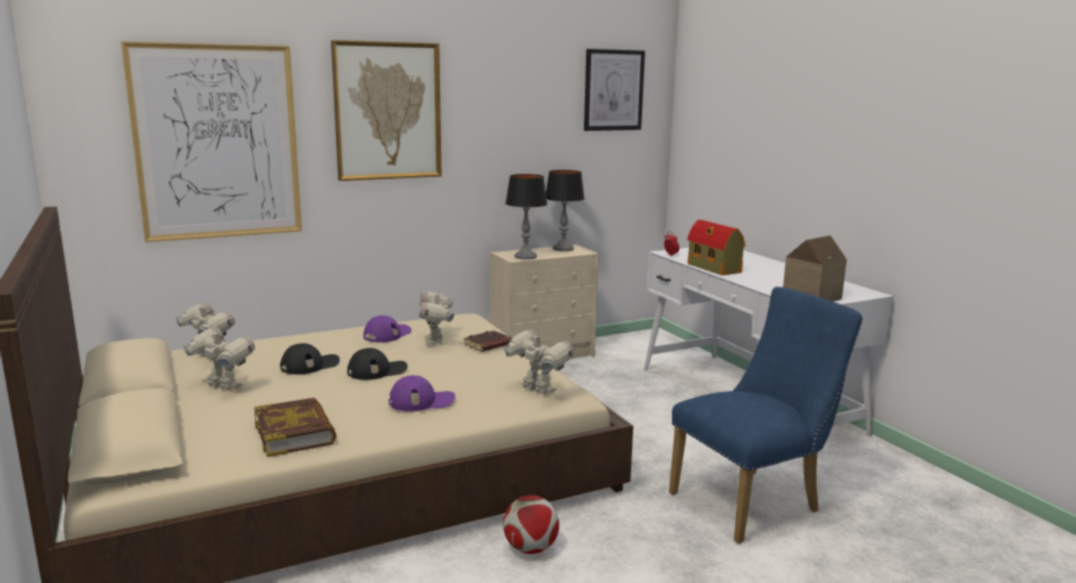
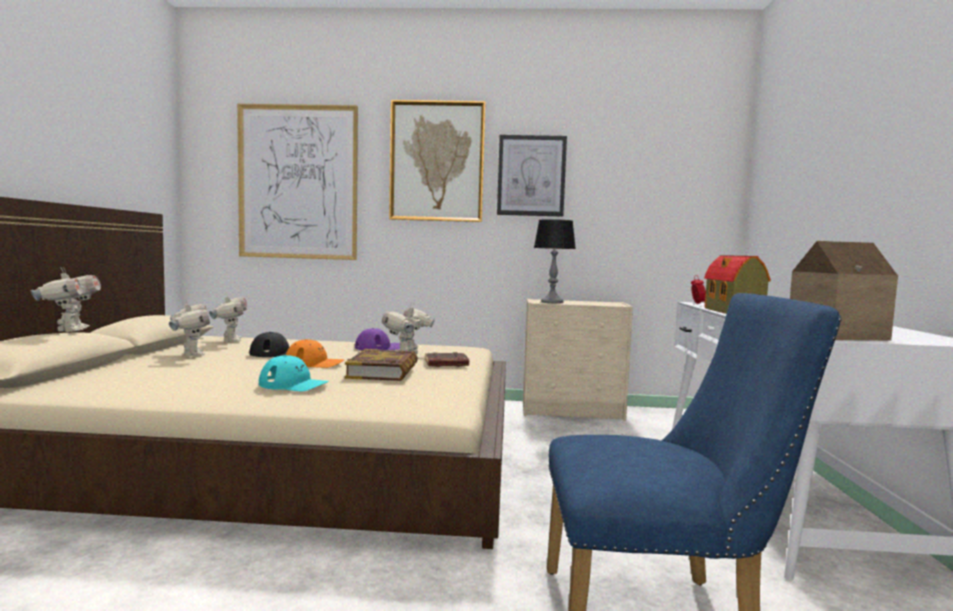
camera: 30 degrees right, 10 degrees down
book [254,398,337,457] -> book moved to [345,349,418,381]
black cap [347,348,407,380] -> orange cap [286,339,344,368]
purple cap [389,375,455,412] -> turquoise cap [259,355,329,391]
toy robot [503,330,574,395] -> toy robot moved to [31,267,101,332]
football [503,495,559,554] -> none
table lamp [546,170,585,251] -> none
picture [584,49,645,131] -> picture moved to [497,135,567,217]

